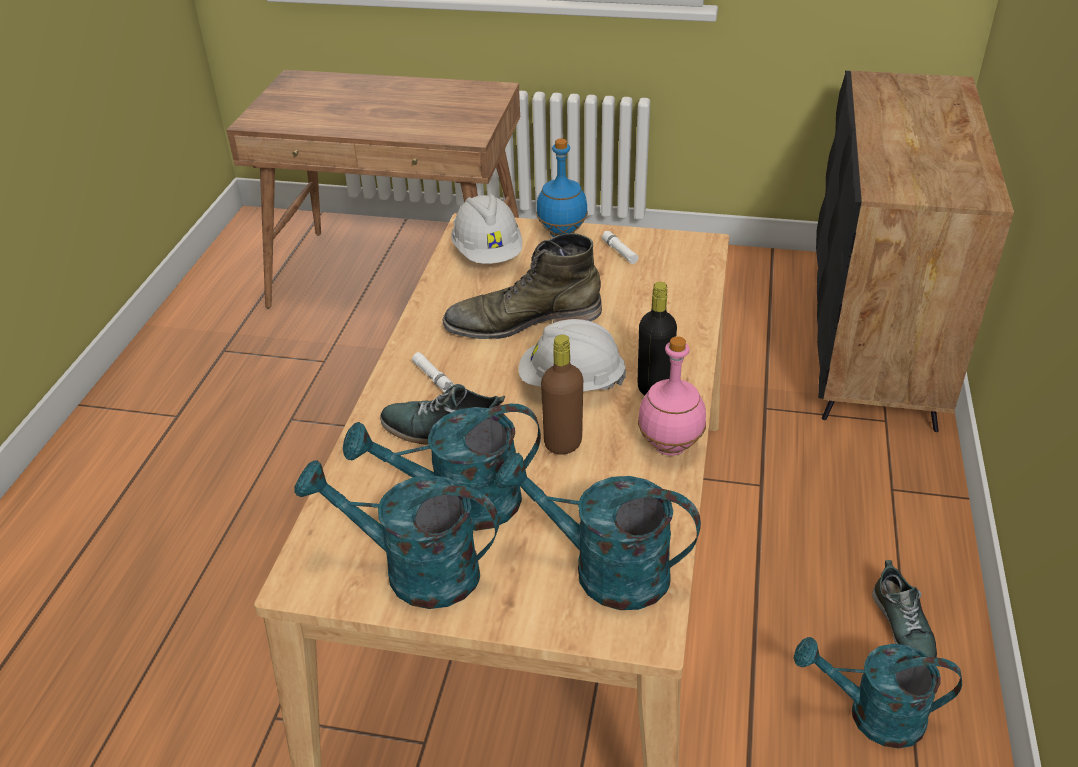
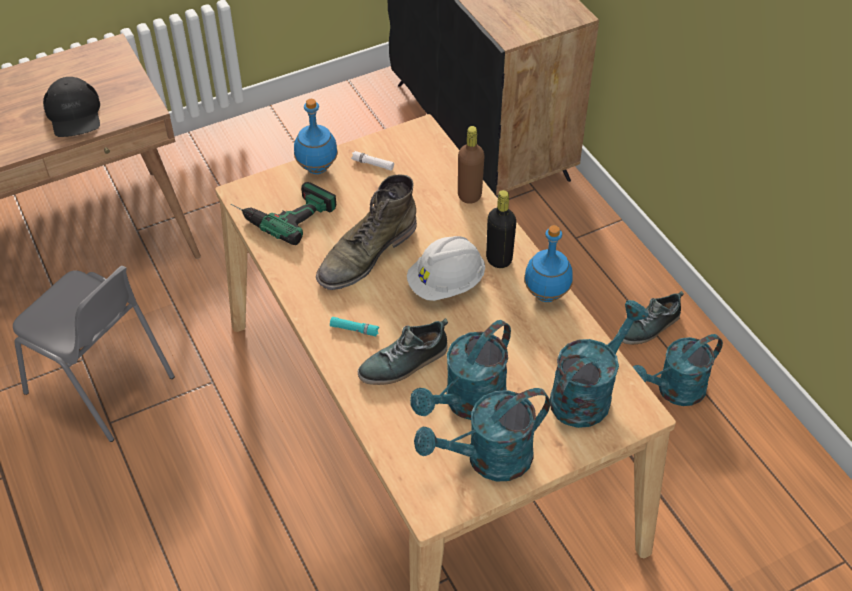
camera: 40 degrees left, 10 degrees up
white flashlight [412,352,454,392] -> turquoise flashlight [330,317,379,337]
white hard hat [451,194,522,264] -> power drill [231,182,336,245]
turquoise watering can [495,452,701,610] -> turquoise watering can turned 150 degrees clockwise [550,300,649,428]
brown bottle [541,335,583,455] -> brown bottle moved to [458,126,485,204]
pink bottle [638,336,706,456] -> blue bottle [524,225,573,302]
shoe [872,560,937,657] -> shoe turned 105 degrees clockwise [622,291,684,344]
none -> grey chair [13,266,175,442]
none -> black cap [43,77,100,137]

